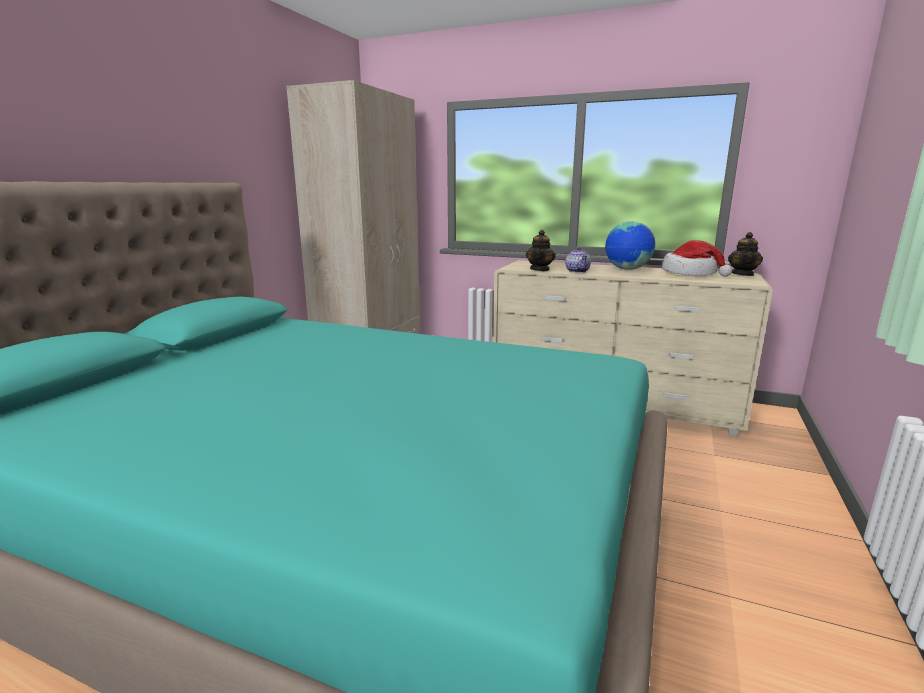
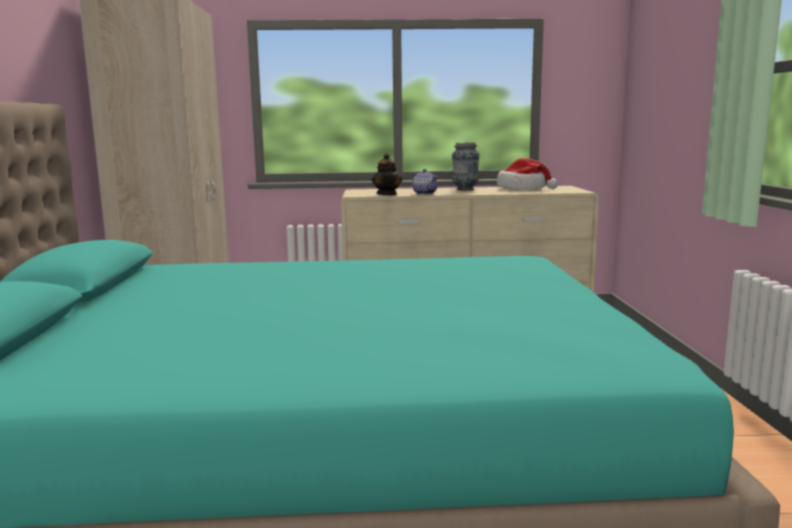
camera: 25 degrees left, 5 degrees down
globe [605,221,655,270] -> vase [452,142,480,190]
teapot [728,232,763,276] -> none

